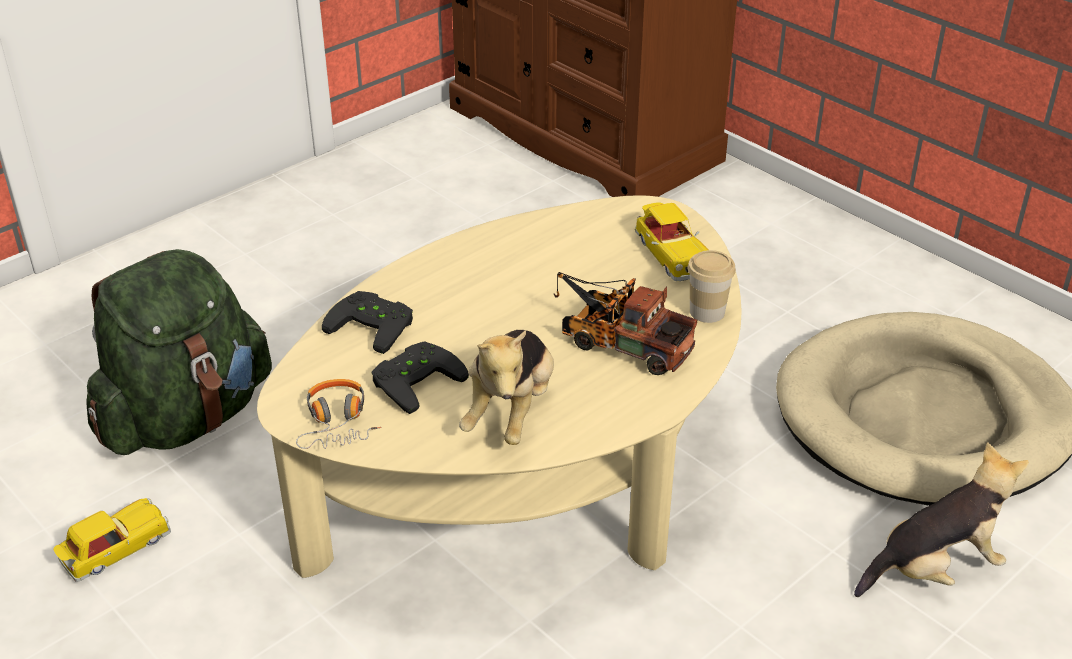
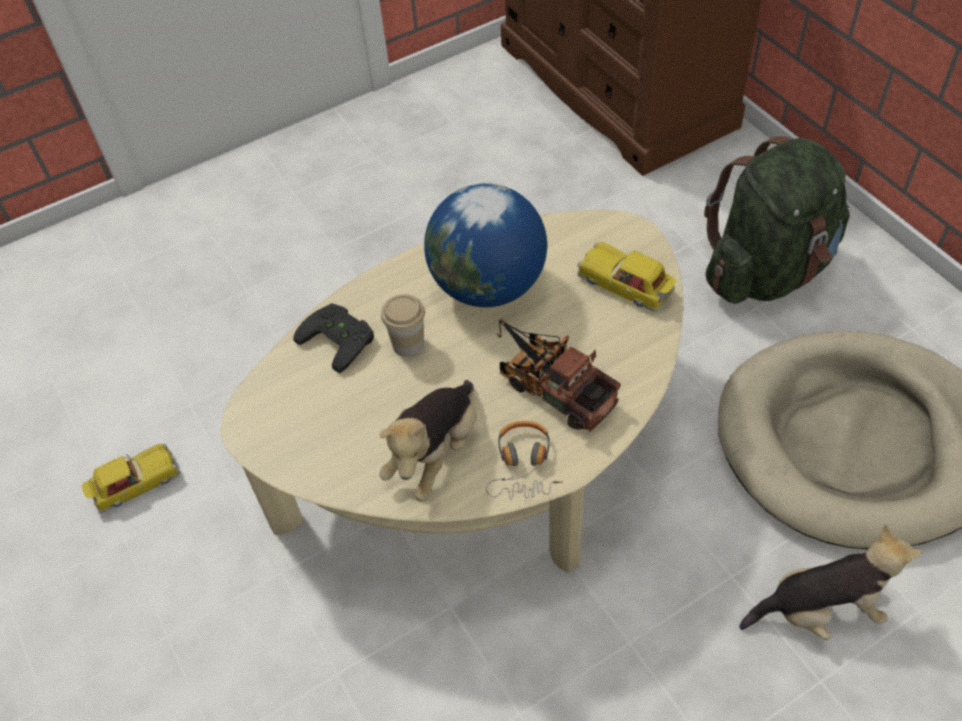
camera: 15 degrees right, 15 degrees up
green backpack [87,249,272,455] -> green backpack moved to [704,136,850,304]
headphones [296,379,381,449] -> headphones moved to [486,421,563,500]
black game controller [372,341,469,414] -> none
toy car [635,202,708,281] -> toy car turned 135 degrees clockwise [577,242,676,312]
cup [687,250,736,323] -> cup moved to [381,294,425,357]
none -> globe [424,183,547,307]

